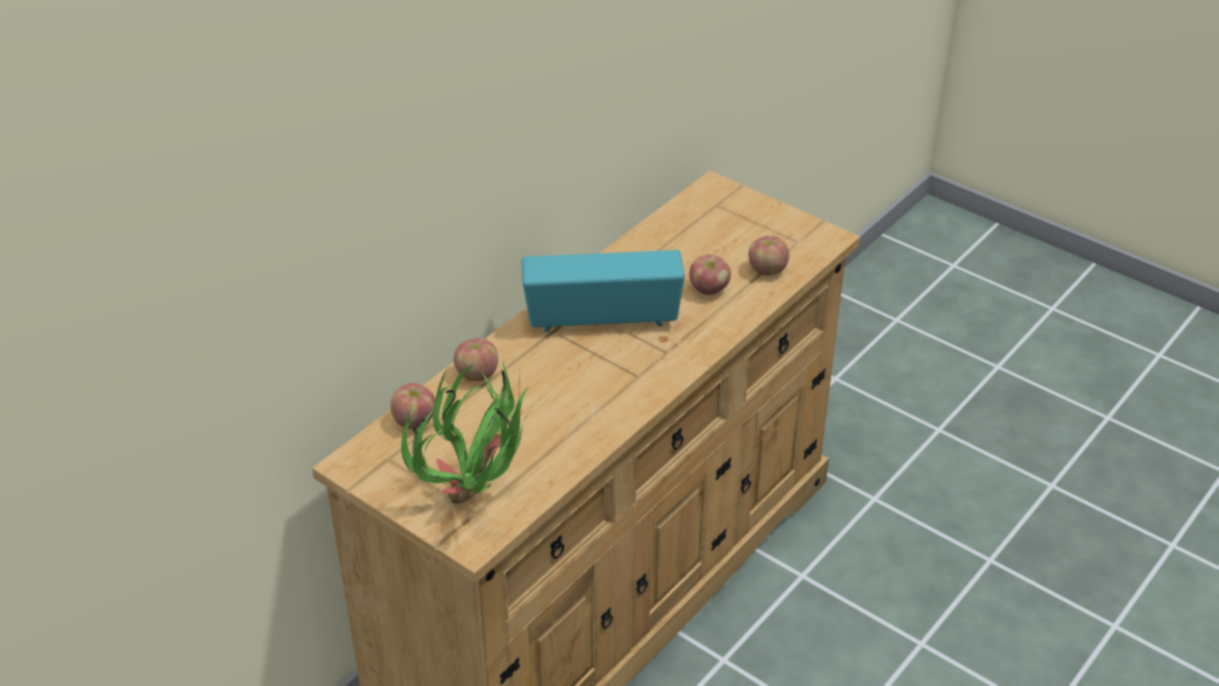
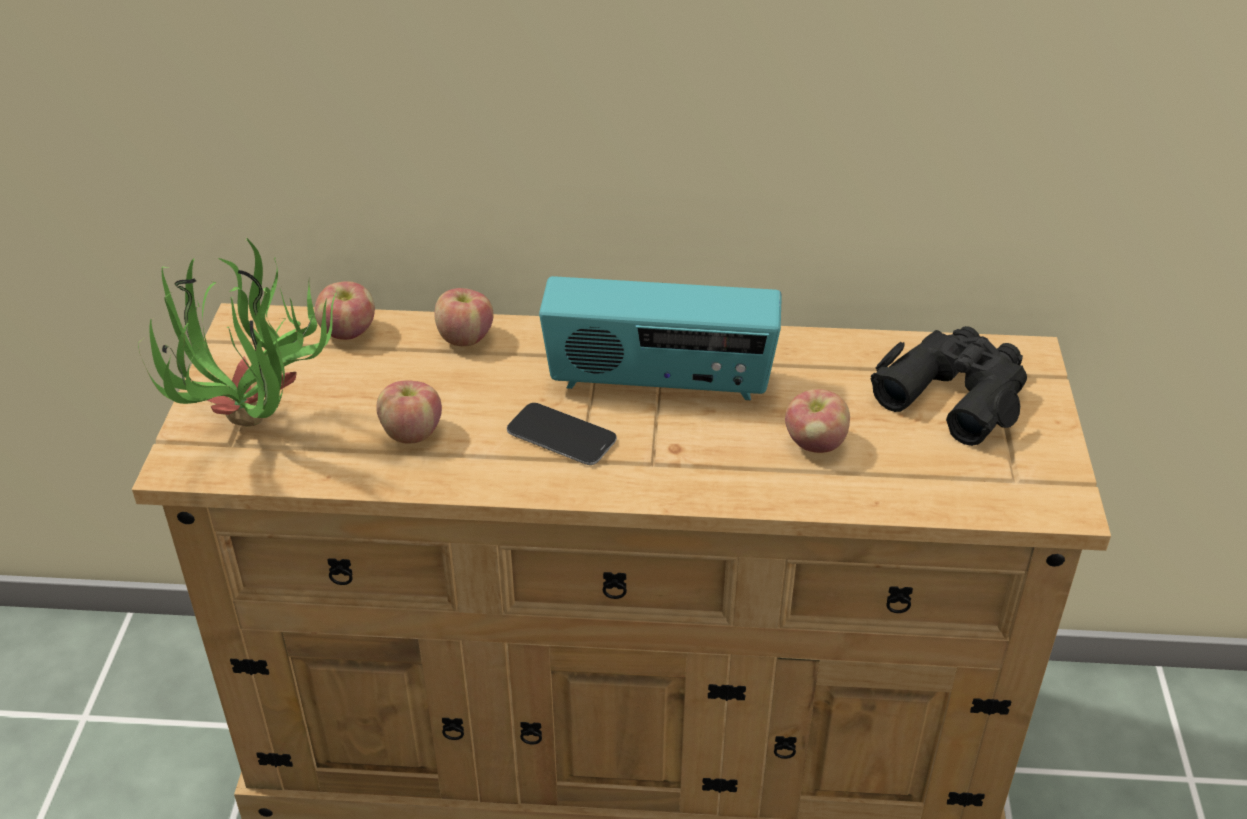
camera: 55 degrees right, 0 degrees up
radio [522,250,685,332] -> radio turned 135 degrees clockwise [539,276,782,400]
apple [749,236,789,276] -> apple moved to [376,380,442,444]
none -> phone [507,403,617,465]
none -> black binoculars [871,326,1027,446]

